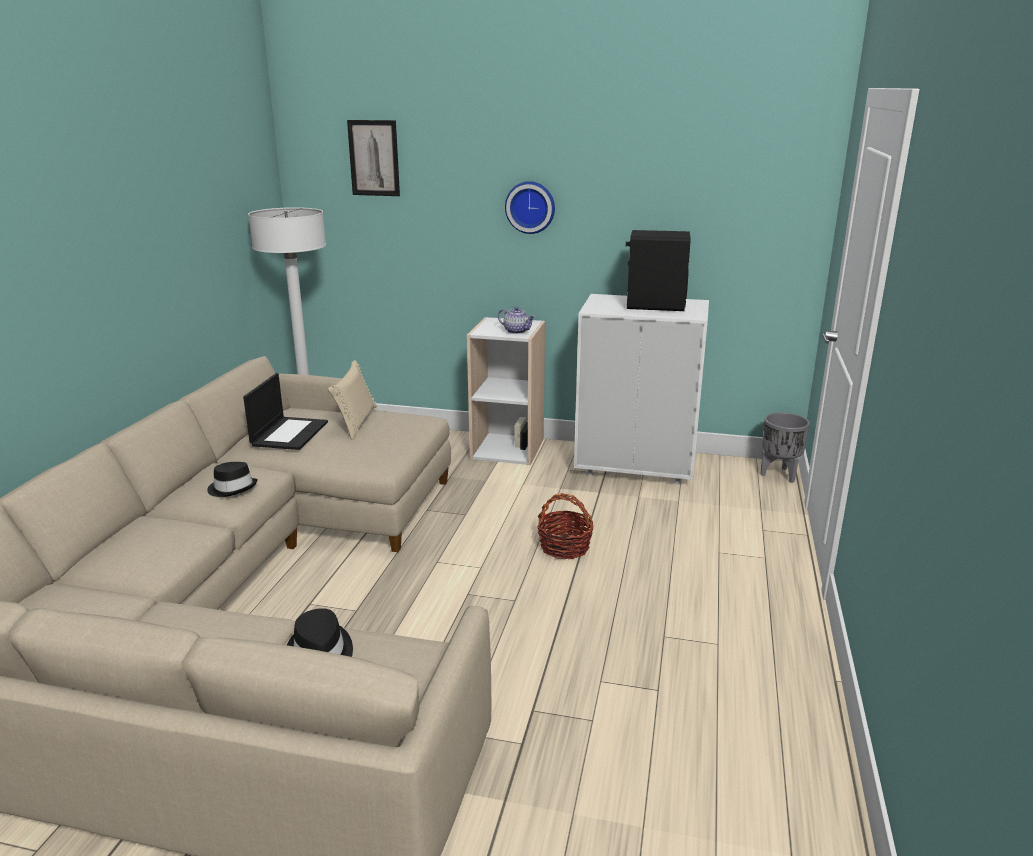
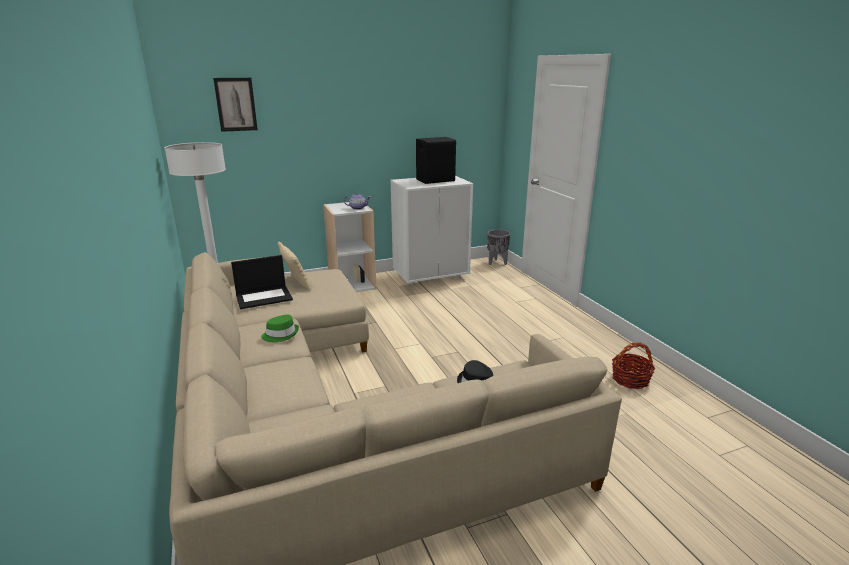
camera: 35 degrees left, 0 degrees up
black hat [207,462,258,497] -> green hat [261,315,299,342]
laptop [243,373,328,450] -> laptop turned 90 degrees clockwise [231,255,293,309]
wall clock [505,181,555,234] -> none
basket [537,493,594,559] -> basket moved to [612,342,655,389]

